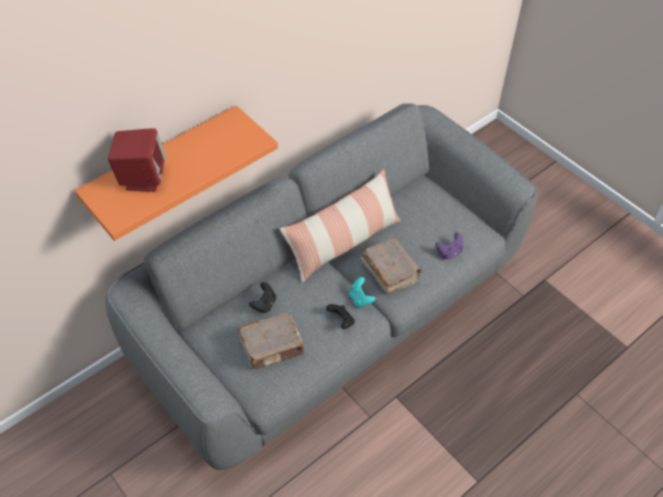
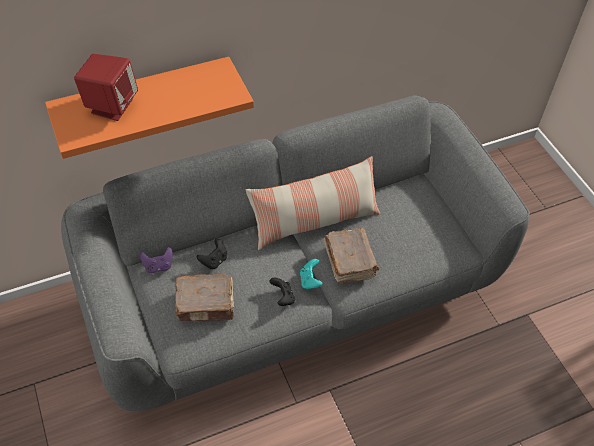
camera: 15 degrees right, 0 degrees up
purple game controller [435,232,463,259] -> purple game controller moved to [140,247,173,273]

